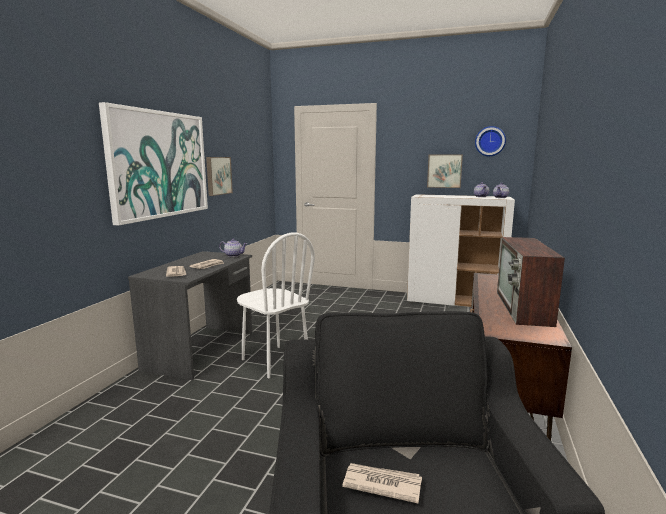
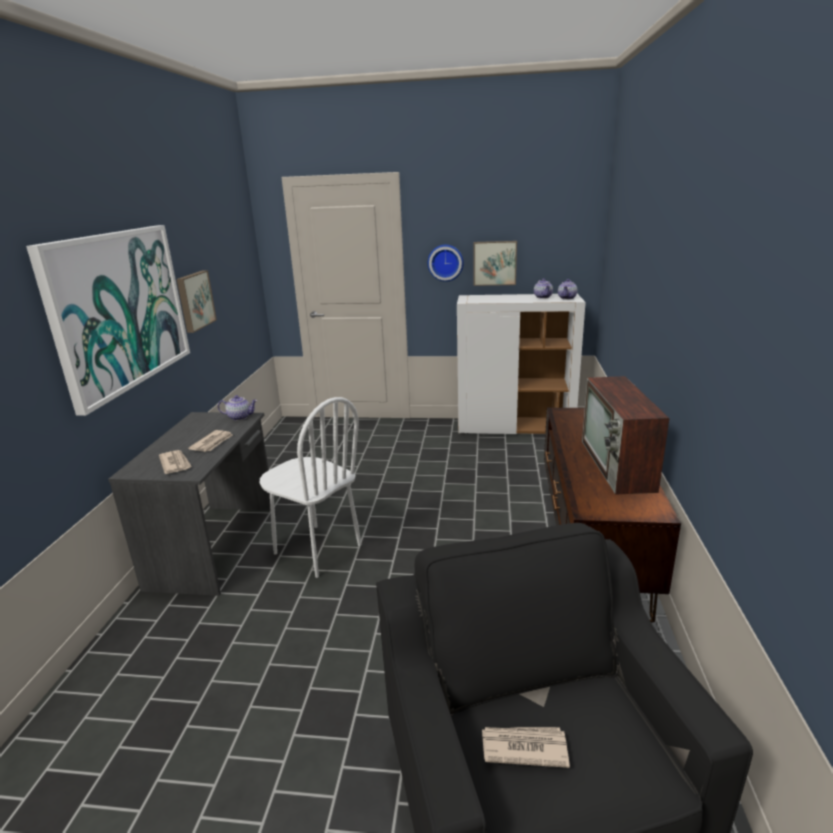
camera: 10 degrees left, 10 degrees up
wall clock [475,126,506,156] -> wall clock moved to [428,245,464,282]

